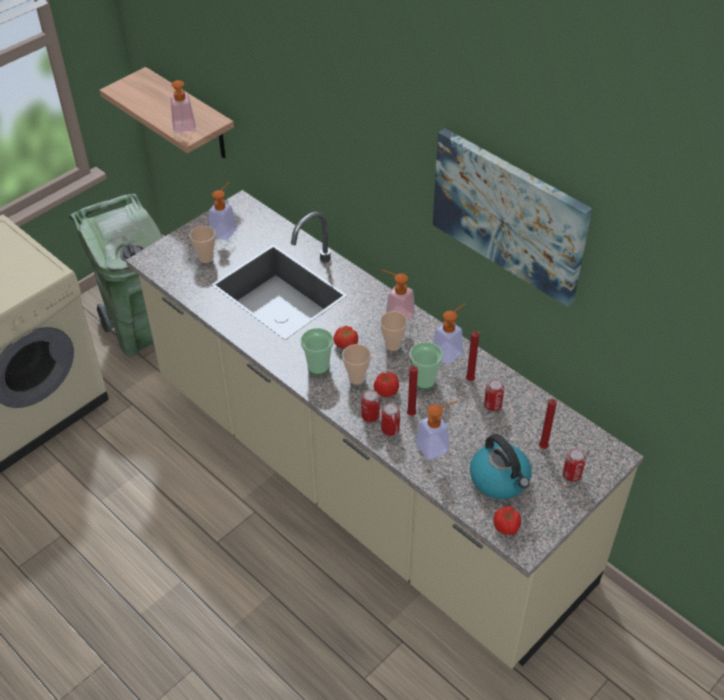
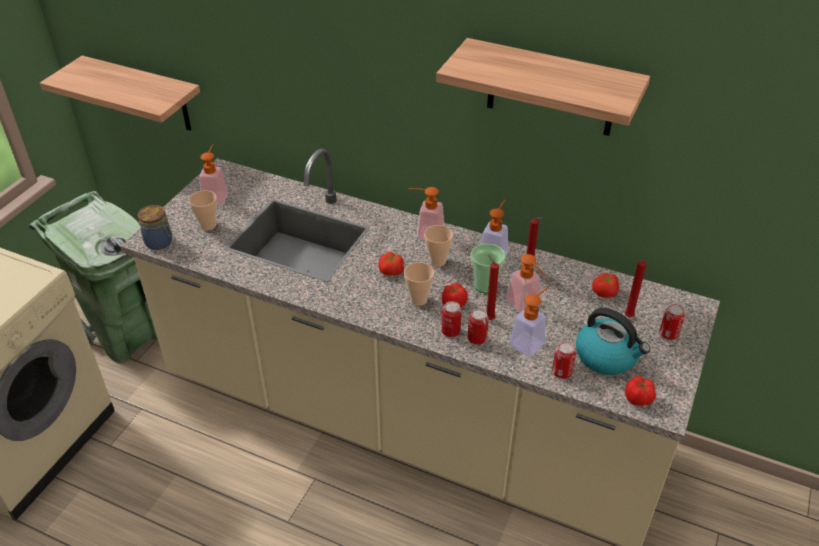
camera: 20 degrees left, 5 degrees down
soap dispenser [171,80,196,133] -> soap dispenser moved to [506,254,545,313]
cup [301,328,333,375] -> none
picture [433,128,593,307] -> shelf [436,38,650,136]
can [484,379,504,411] -> can moved to [552,341,576,379]
none -> jar [138,205,172,250]
none -> tomato [592,273,619,298]

